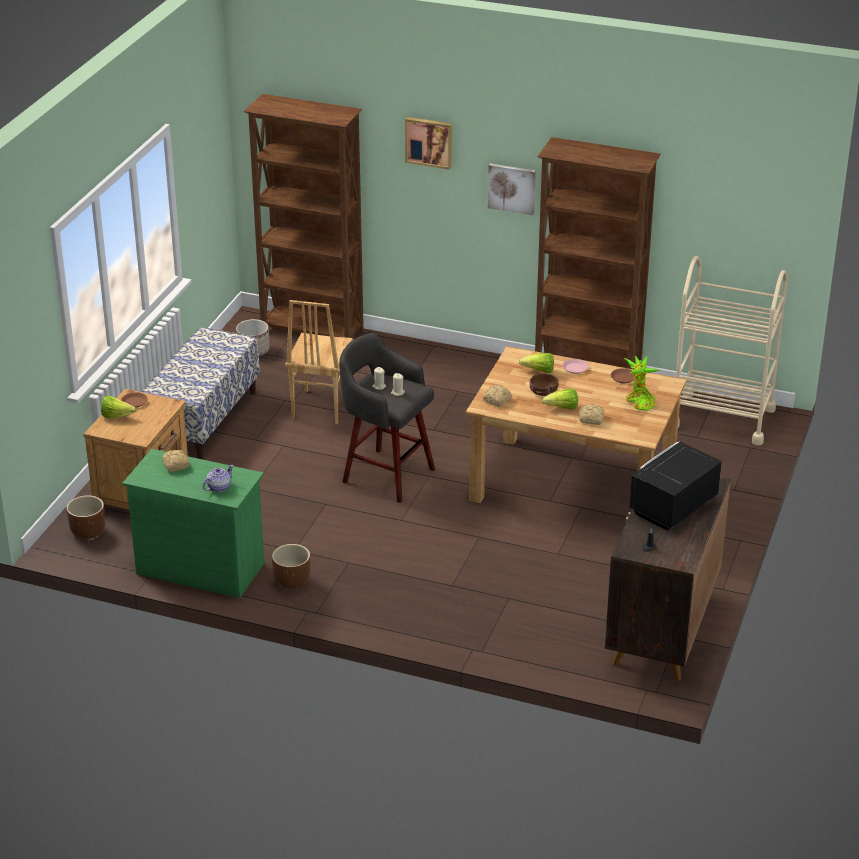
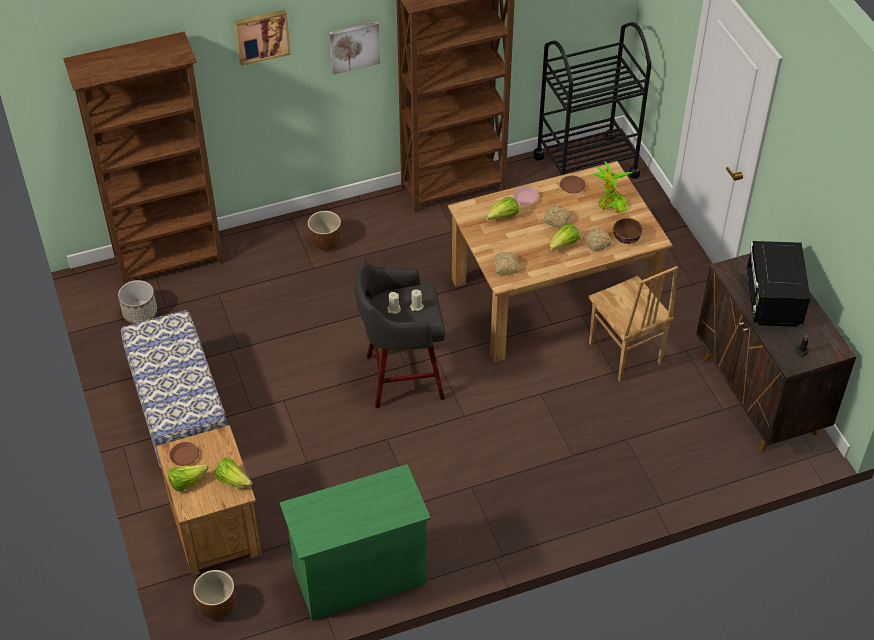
camera: 40 degrees left, 15 degrees up
bread [162,450,190,472] -> bread moved to [544,206,571,228]
teapot [203,465,234,492] -> none
brown planter [272,544,311,589] -> brown planter moved to [308,211,341,250]
brown chair [285,300,354,424] -> brown chair moved to [589,266,678,382]
brown bowl [530,373,559,396] -> brown bowl moved to [613,218,642,244]
beige cart [676,256,788,445] -> black cart [534,22,652,179]
none -> lettuce [216,458,253,487]

